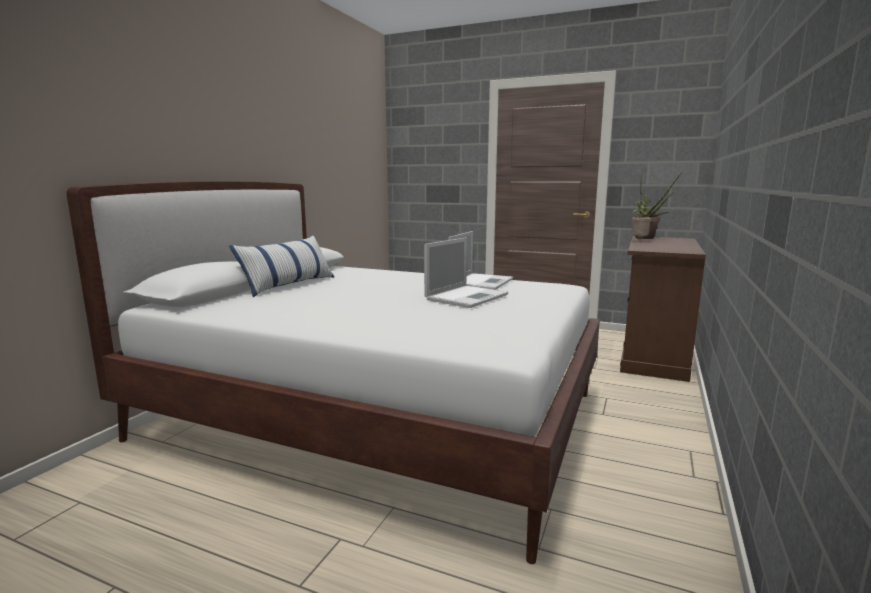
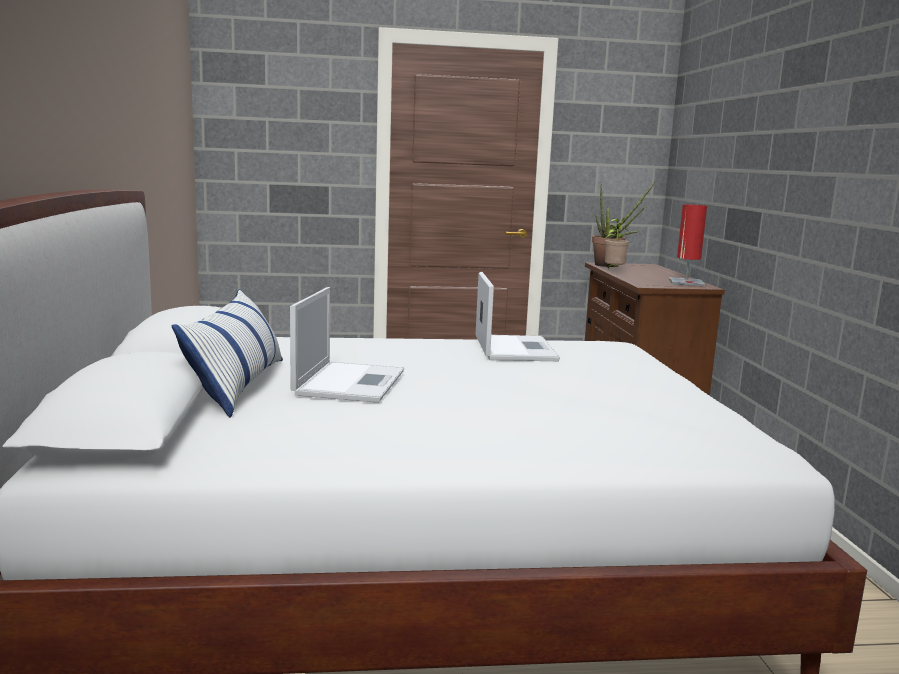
camera: 30 degrees left, 0 degrees up
laptop [424,237,508,308] -> laptop moved to [290,287,404,403]
none -> red table lamp [669,204,707,286]

